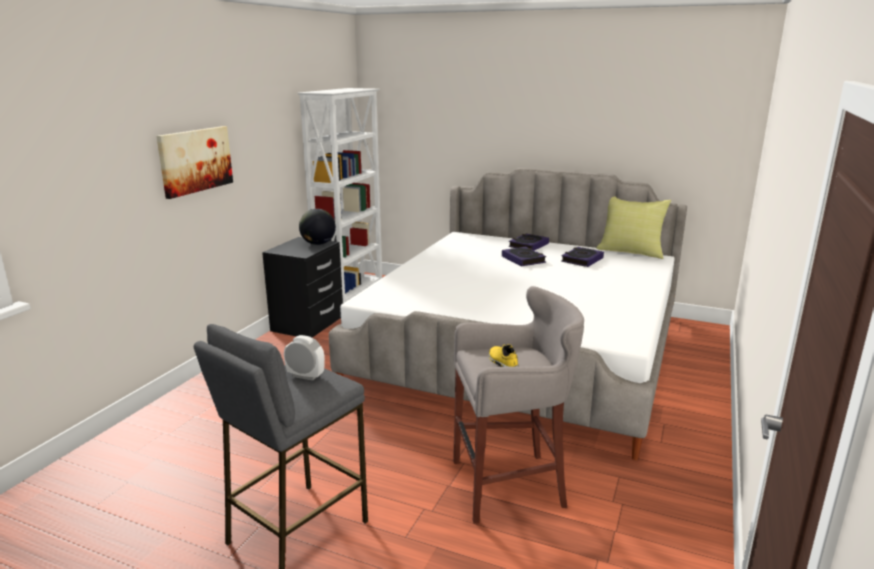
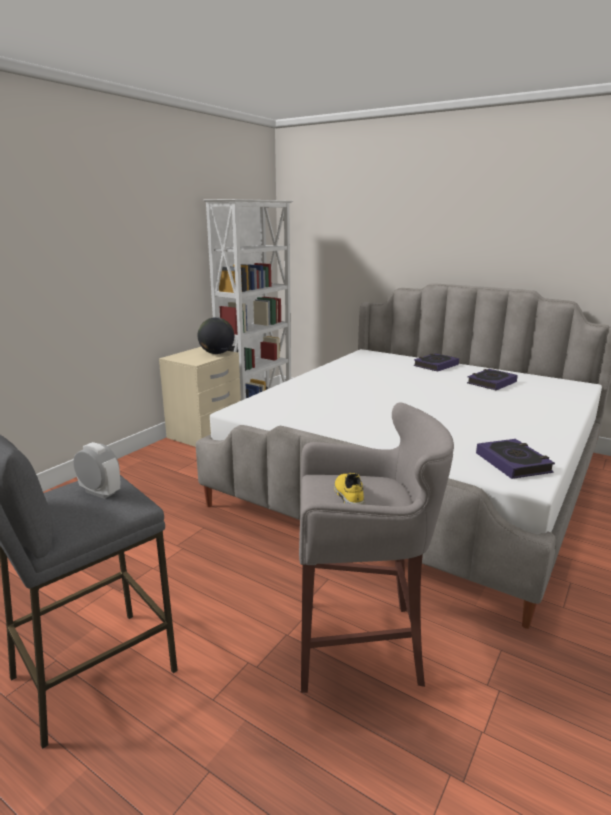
camera: 10 degrees right, 0 degrees up
picture [156,126,233,199] -> none
black nightstand [262,237,343,337] -> beige nightstand [159,347,241,447]
book [502,247,546,267] -> book moved to [476,439,555,479]
yellow pillow [596,197,671,259] -> none

